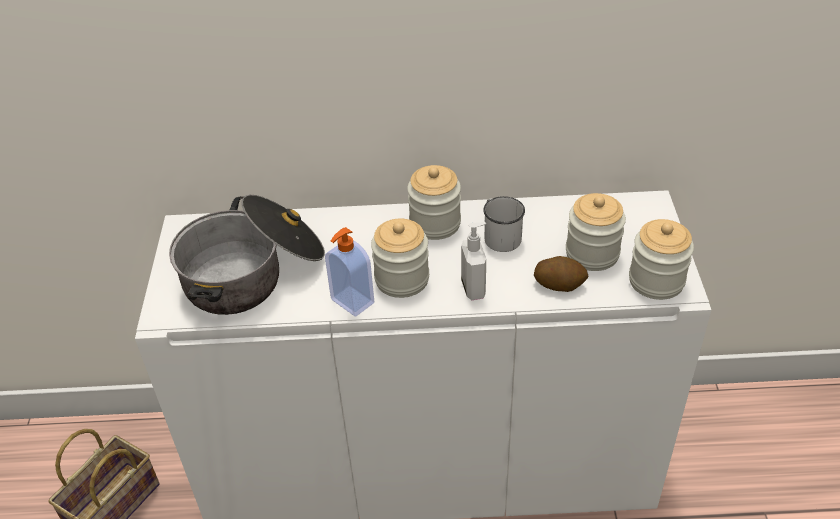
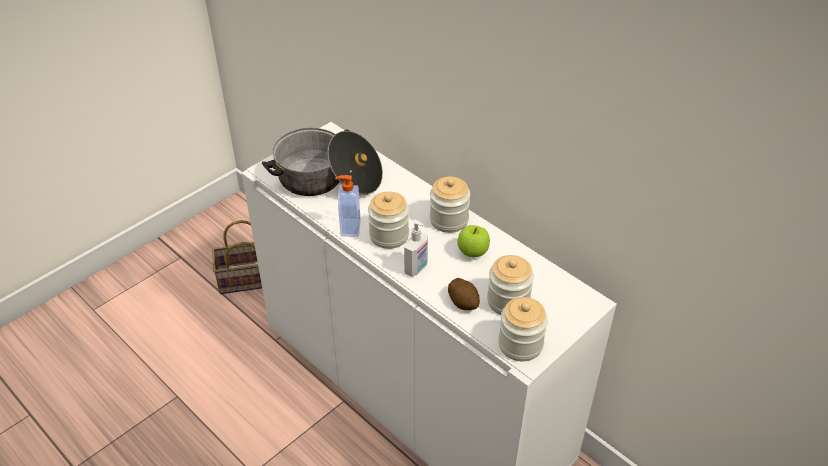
camera: 45 degrees right, 0 degrees up
white mug [483,196,525,252] -> apple [457,225,490,257]

